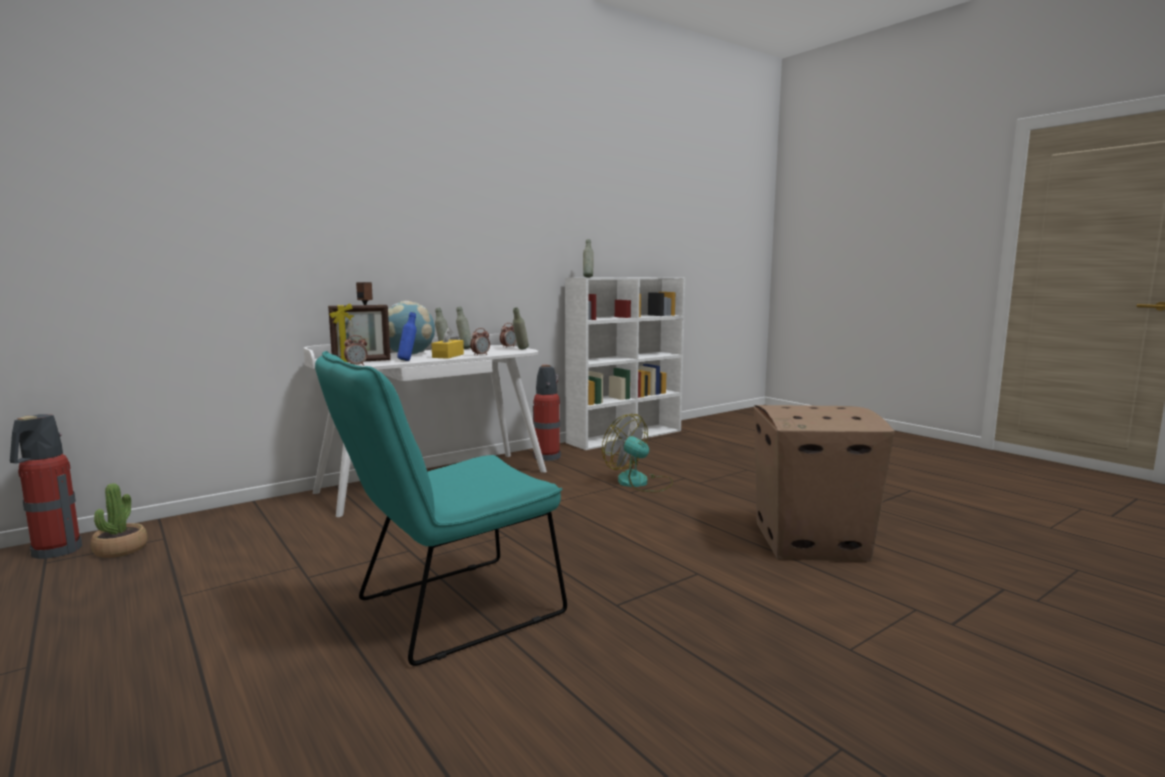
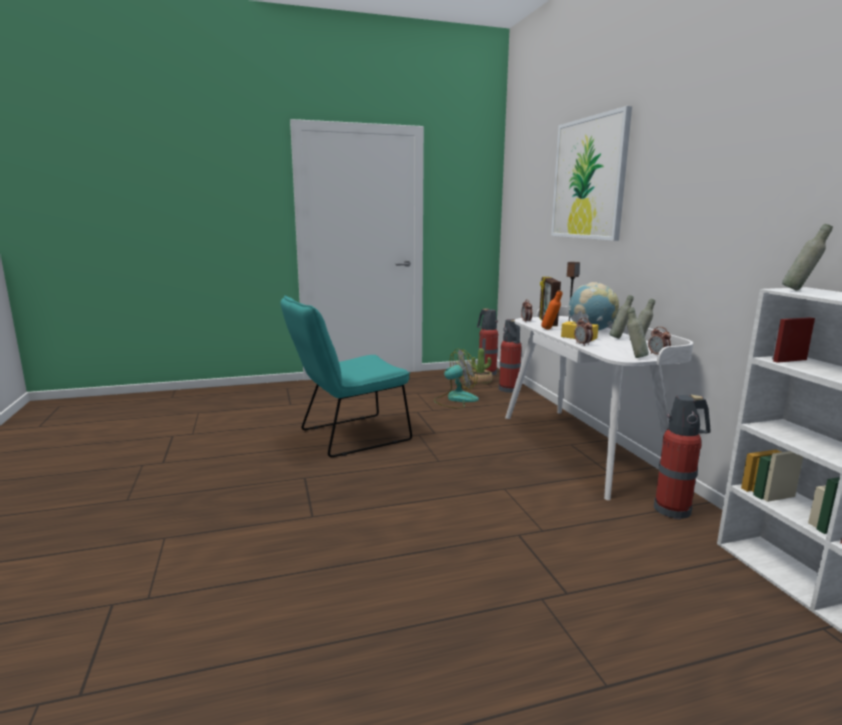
camera: 110 degrees right, 5 degrees up
turquoise chair [315,351,567,666] -> turquoise chair turned 105 degrees counterclockwise [280,295,412,457]
blue bottle [397,312,417,361] -> orange bottle [541,290,562,330]
fan [602,414,673,492] -> fan moved to [434,349,479,409]
cardboard box [754,405,895,562] -> none
none -> fire extinguisher [499,319,522,393]
none -> picture [551,106,632,241]

